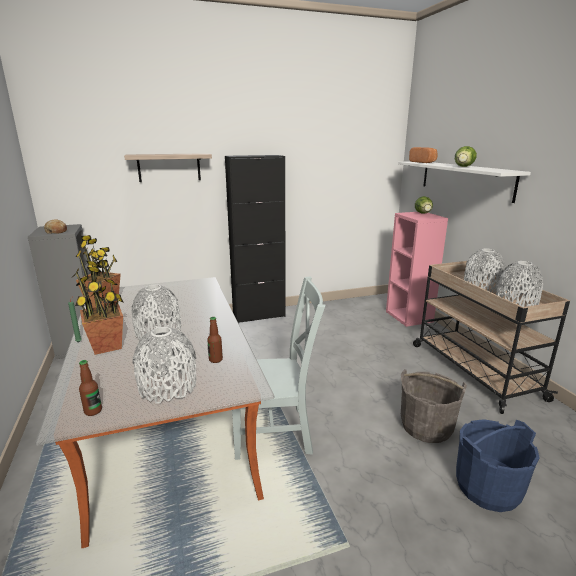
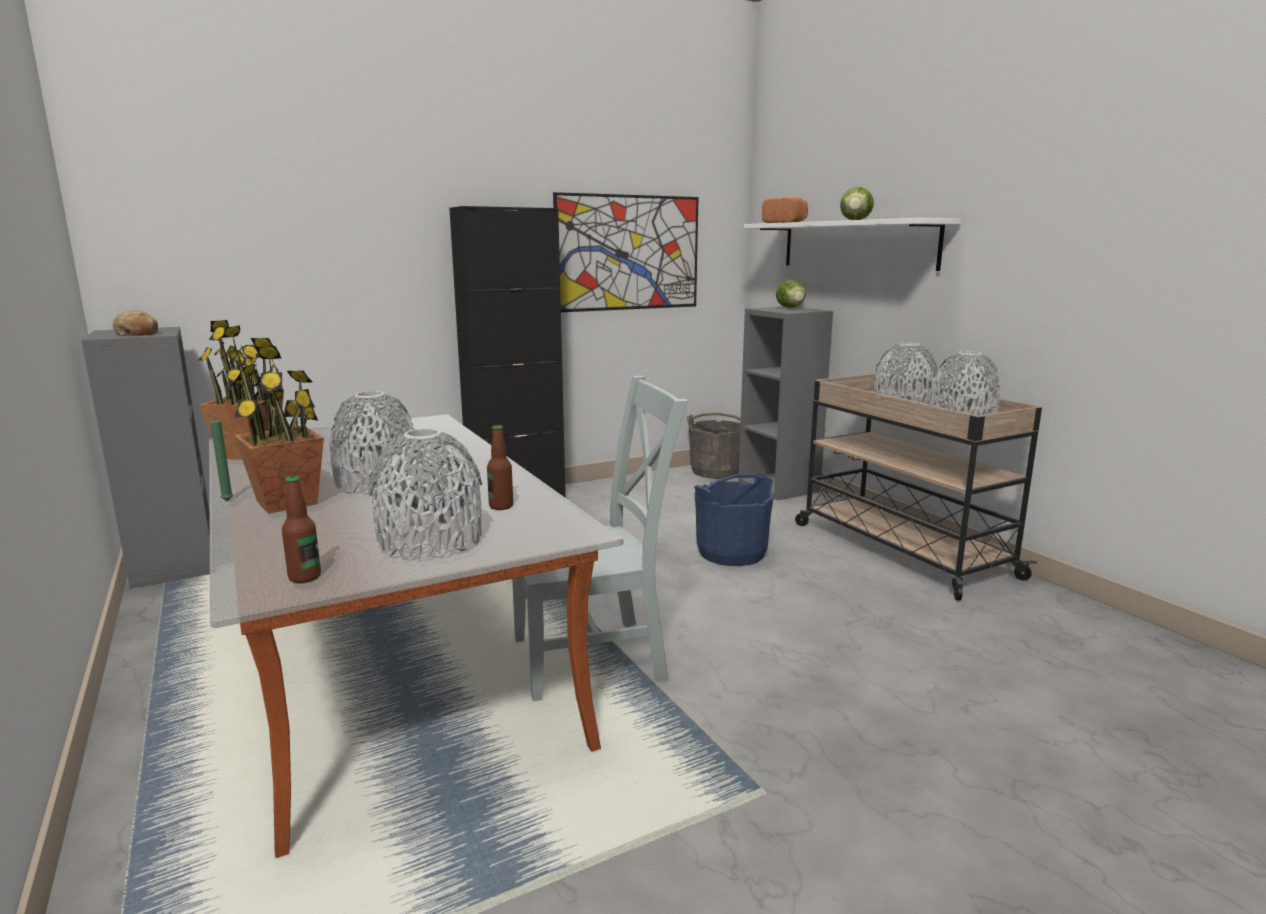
camera: 10 degrees left, 5 degrees down
shelf [124,153,212,182] -> none
pink bookcase [386,212,448,327] -> grey bookcase [738,307,833,500]
grey bucket [401,369,467,443] -> grey bucket moved to [687,412,741,479]
blue bucket [456,419,540,512] -> blue bucket moved to [694,473,774,566]
none -> picture [553,192,699,312]

